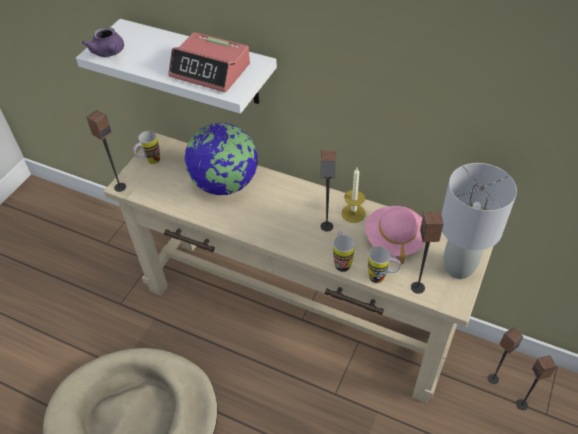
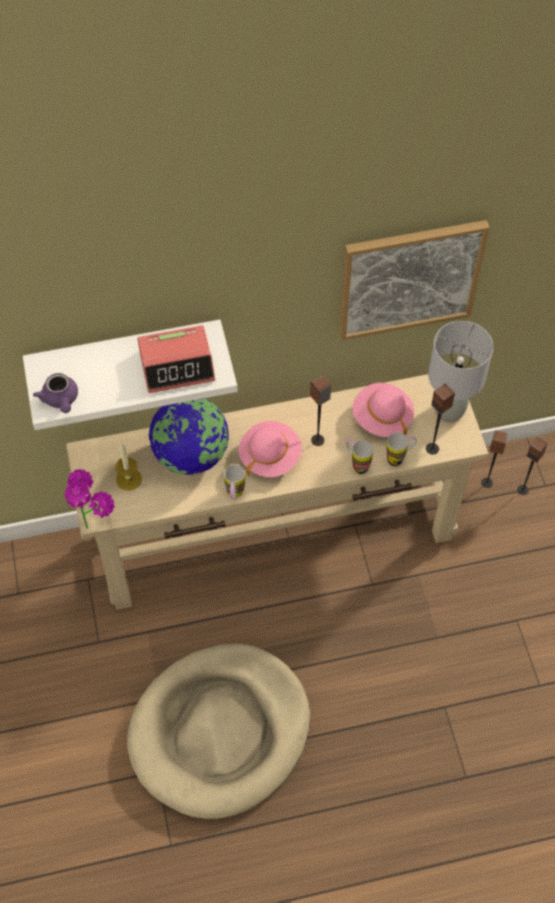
camera: 40 degrees left, 10 degrees up
purple teapot [82,27,124,57] -> purple teapot turned 45 degrees clockwise [33,373,78,413]
speaker [86,110,126,192] -> potted plant [64,469,114,529]
mug [133,131,160,164] -> mug moved to [224,464,245,499]
candle [342,168,366,223] -> candle moved to [115,443,142,491]
none -> pink hat [238,421,302,477]
none -> picture [339,220,490,340]

